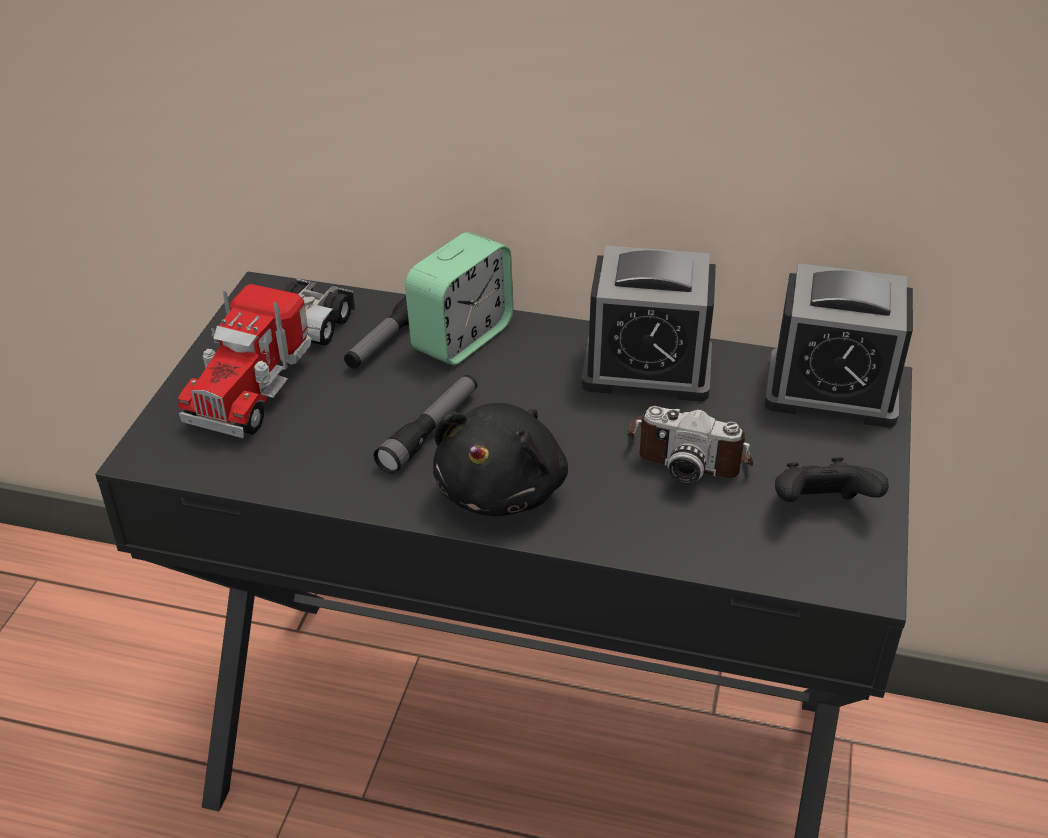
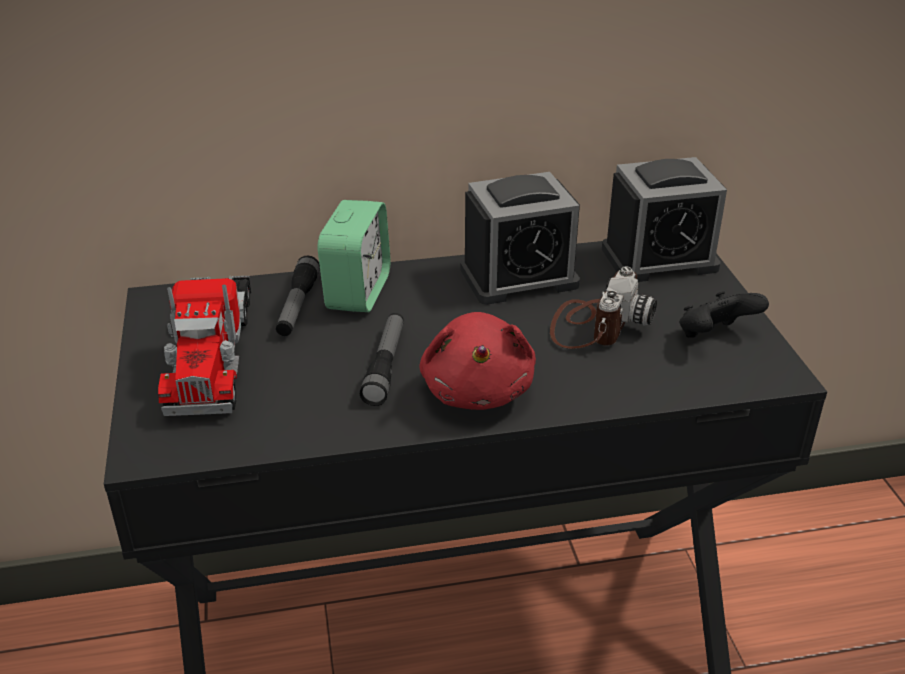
camera: 25 degrees left, 5 degrees down
black plush toy [433,403,568,516] -> red plush toy [420,312,536,410]
camera [627,406,753,484] -> camera turned 60 degrees counterclockwise [550,266,657,349]

